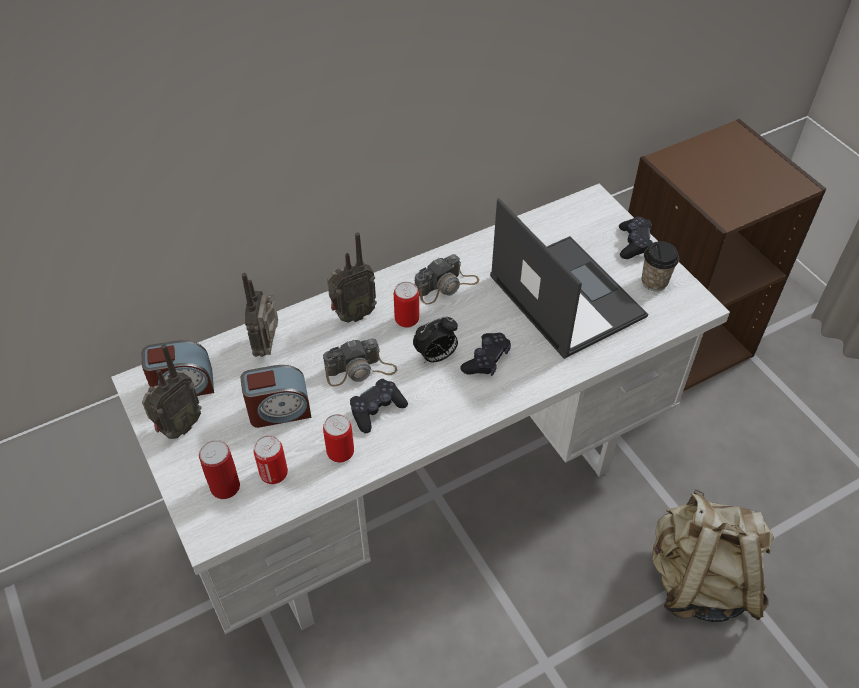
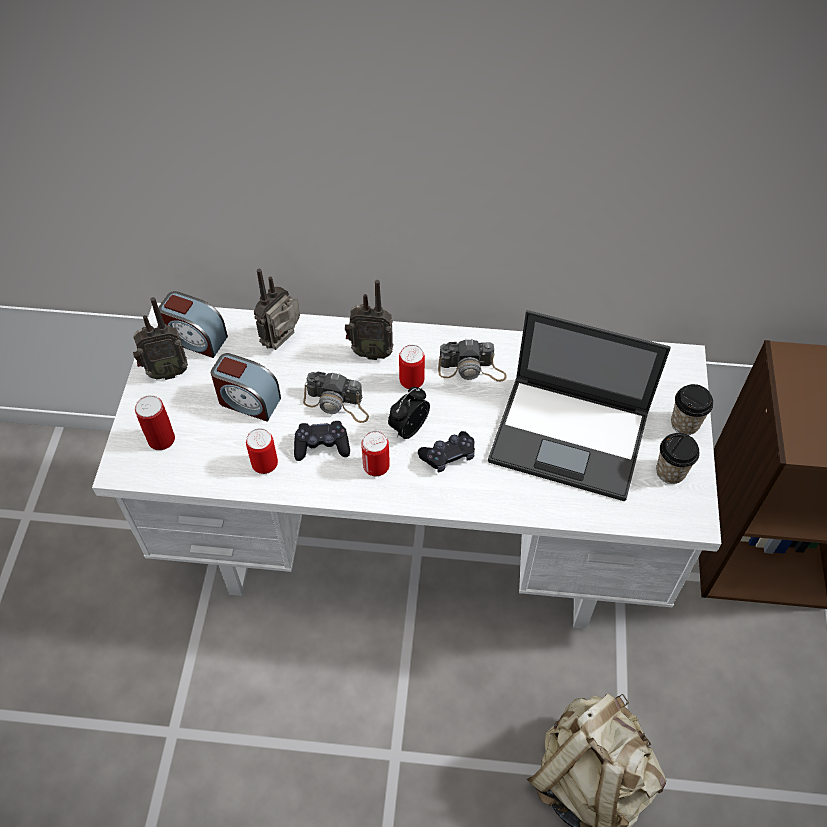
camera: 35 degrees right, 5 degrees up
can [253,435,288,484] -> can moved to [361,431,390,476]
alarm clock [413,317,458,363] -> alarm clock turned 120 degrees clockwise [388,387,430,439]
laptop [490,198,648,359] -> laptop turned 105 degrees clockwise [488,310,671,501]
black game controller [619,216,653,259] -> cup [671,384,713,435]

